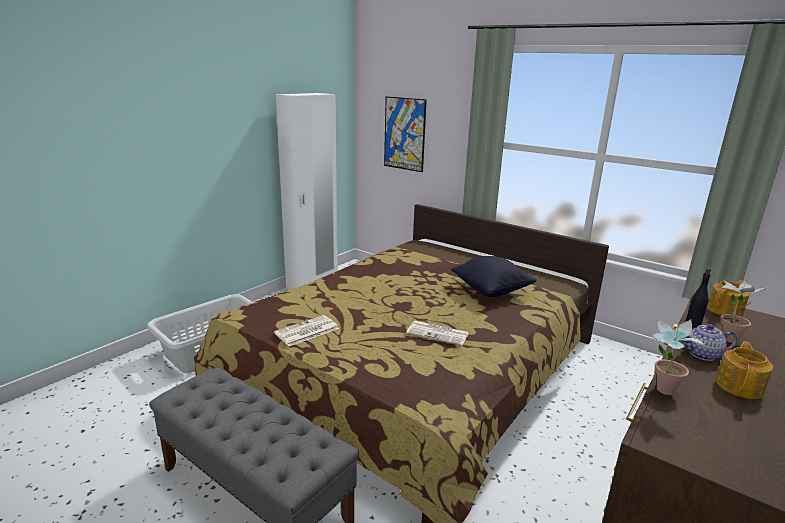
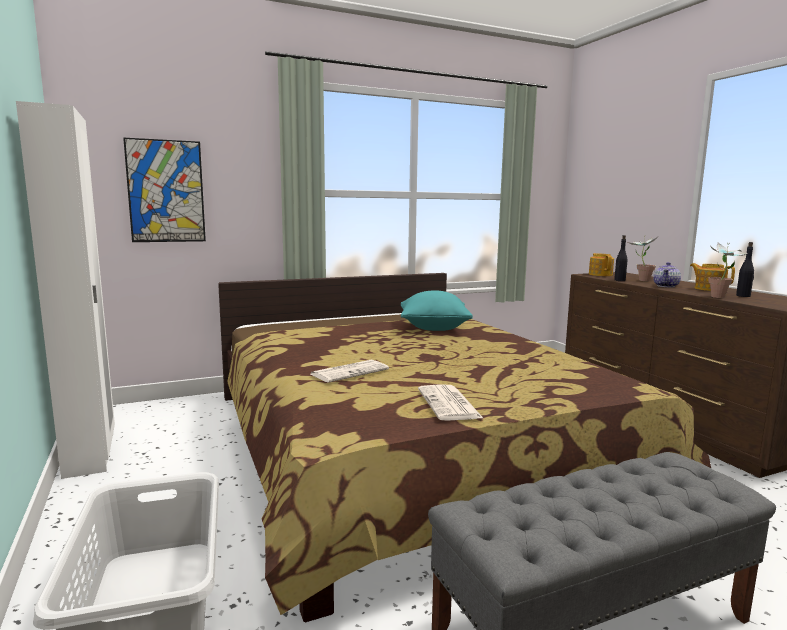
camera: 60 degrees left, 10 degrees down
newspaper [406,321,469,346] -> newspaper moved to [311,360,389,383]
black pillow [451,256,537,297] -> turquoise pillow [401,290,473,331]
none -> black bottle [736,242,754,297]

